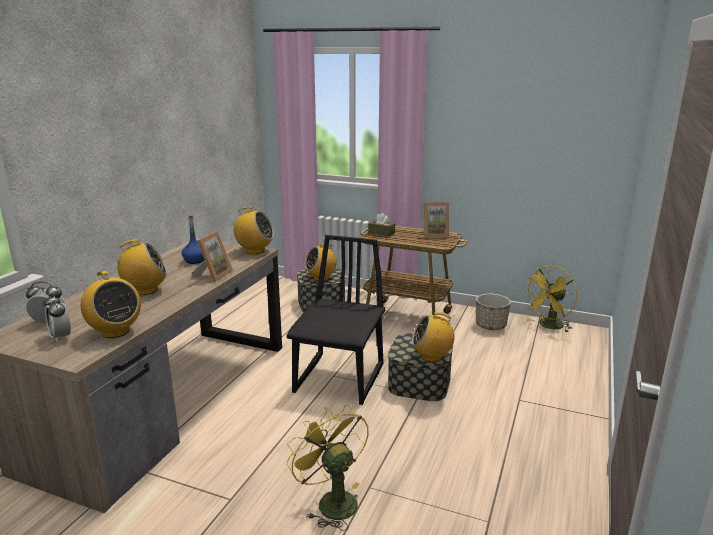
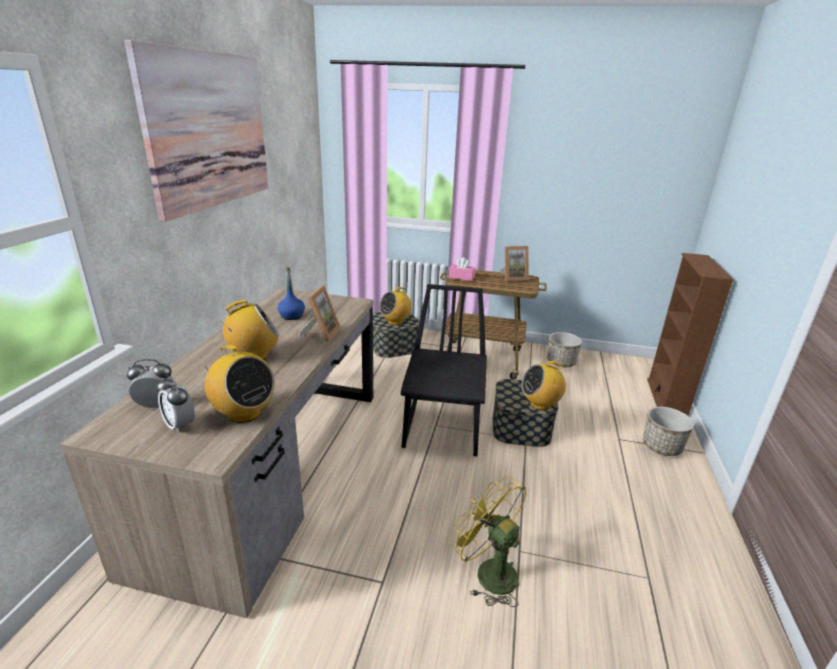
camera: 10 degrees left, 5 degrees up
radio [231,207,274,254] -> none
brown tissue box [368,213,395,237] -> pink tissue box [449,257,476,281]
yellow fan [527,266,577,333] -> none
none -> picture [124,40,268,222]
none -> planter [643,407,694,456]
none -> brown bookcase [647,253,734,416]

